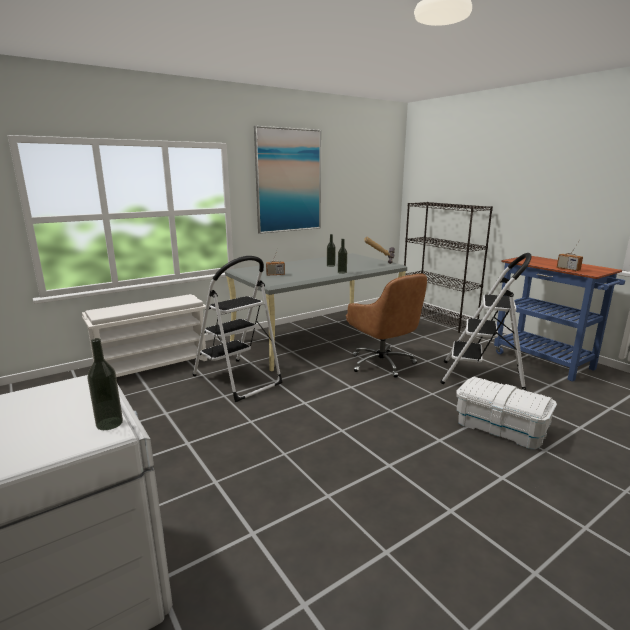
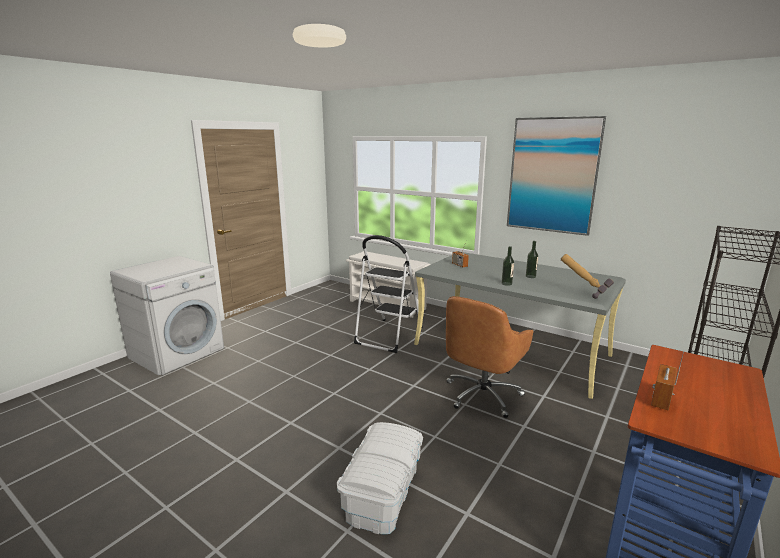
camera: 70 degrees right, 0 degrees up
bottle [87,338,123,430] -> none
step ladder [440,253,532,391] -> none

